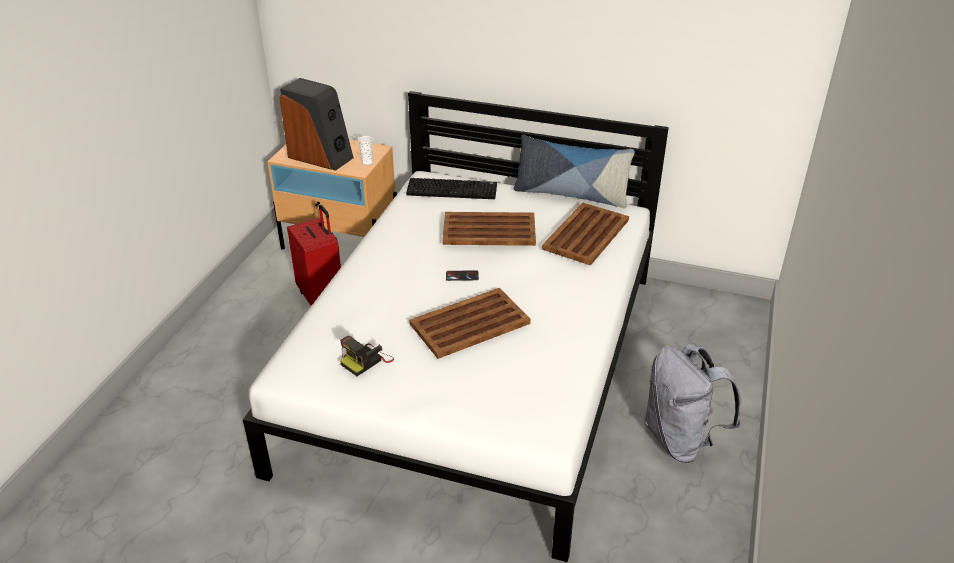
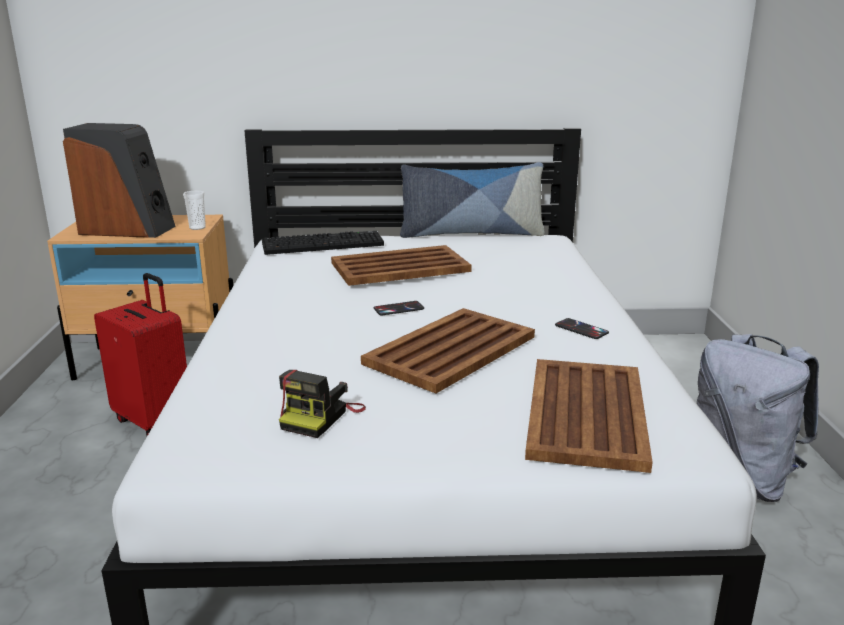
camera: 20 degrees left, 15 degrees down
brown tray [542,203,629,266] -> brown tray moved to [525,359,653,473]
none -> phone [555,318,609,339]

